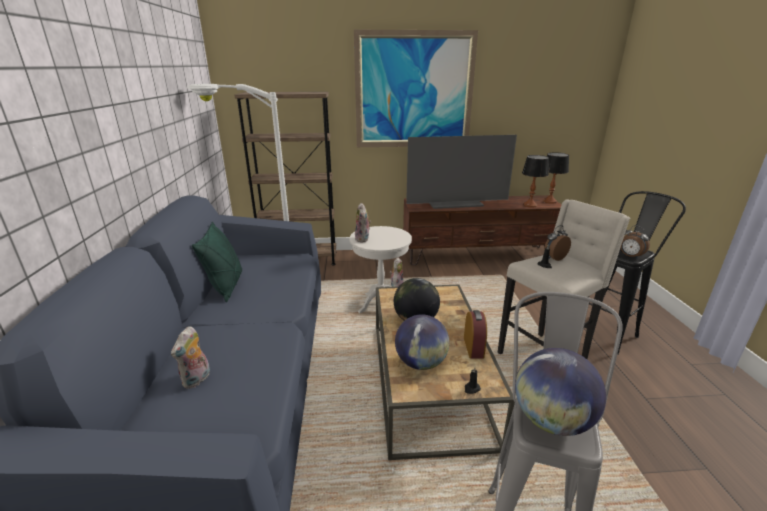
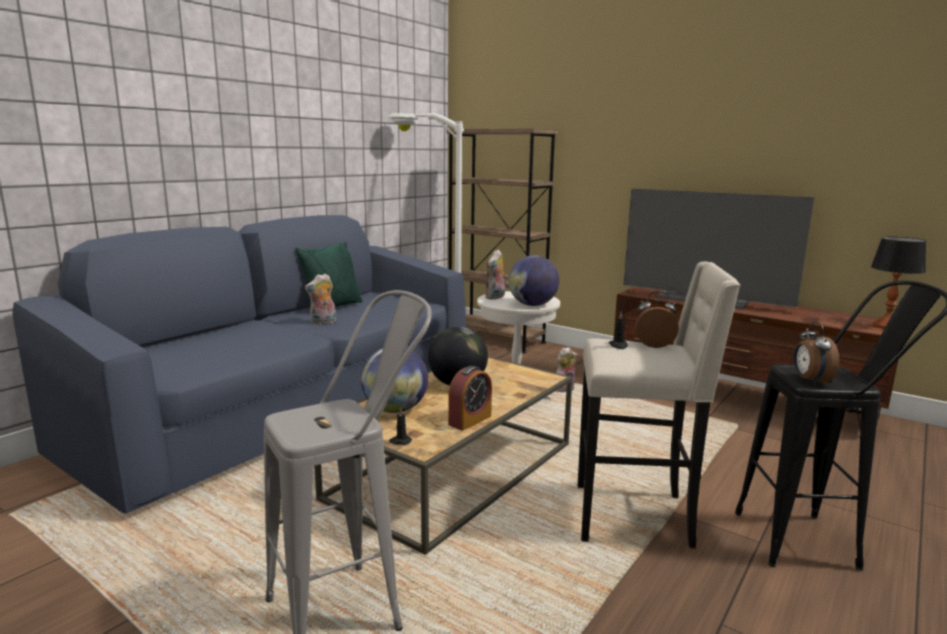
camera: 40 degrees right, 10 degrees down
plush toy [171,326,210,389] -> plush toy moved to [305,273,336,325]
picture [354,30,478,147] -> none
globe [515,348,606,436] -> globe moved to [509,255,559,306]
table lamp [522,155,549,207] -> none

